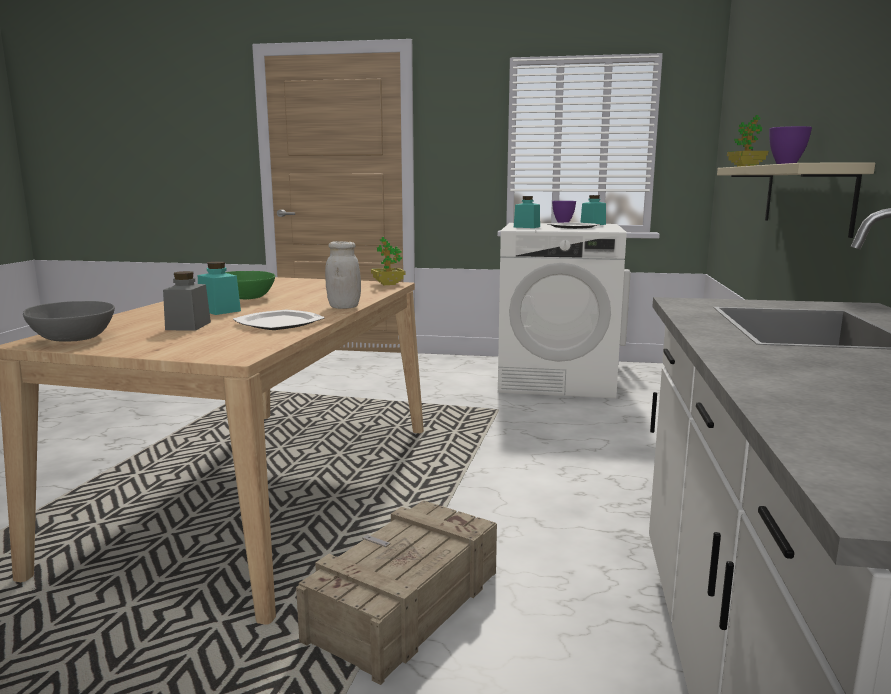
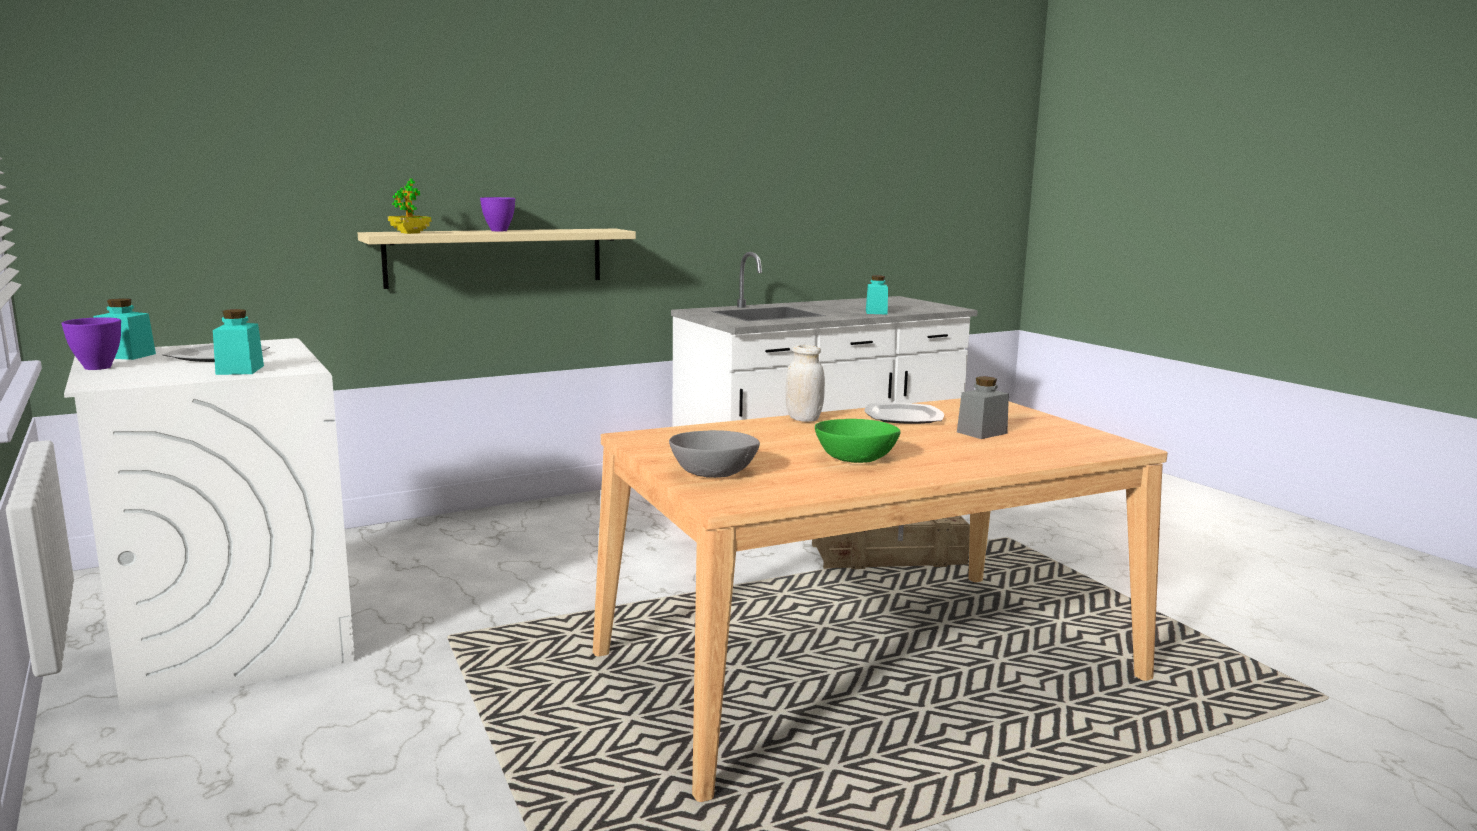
camera: 130 degrees left, 0 degrees up
grey bowl [23,301,115,342] -> grey bowl moved to [669,430,760,478]
turquoise jar [198,261,241,315] -> turquoise jar moved to [866,275,888,315]
potted plant [371,237,405,285] -> none

